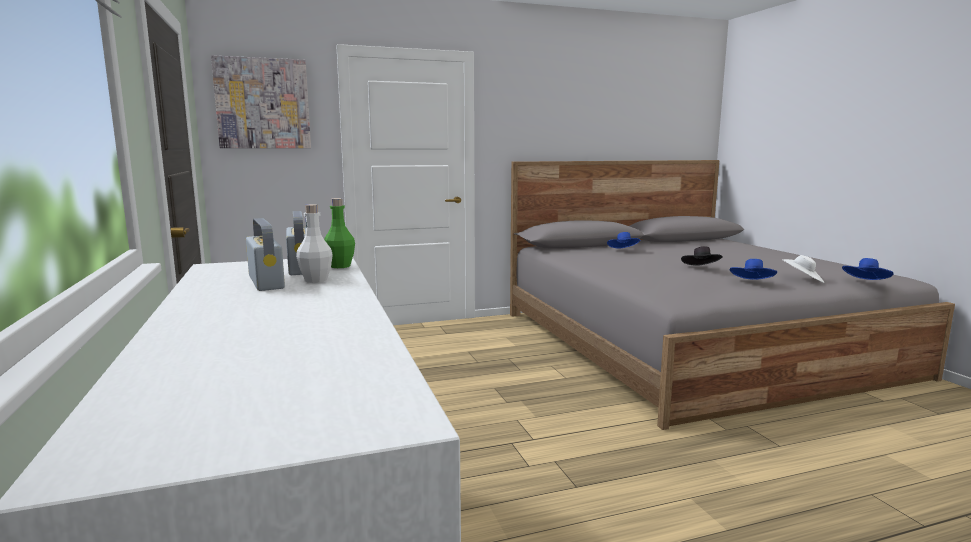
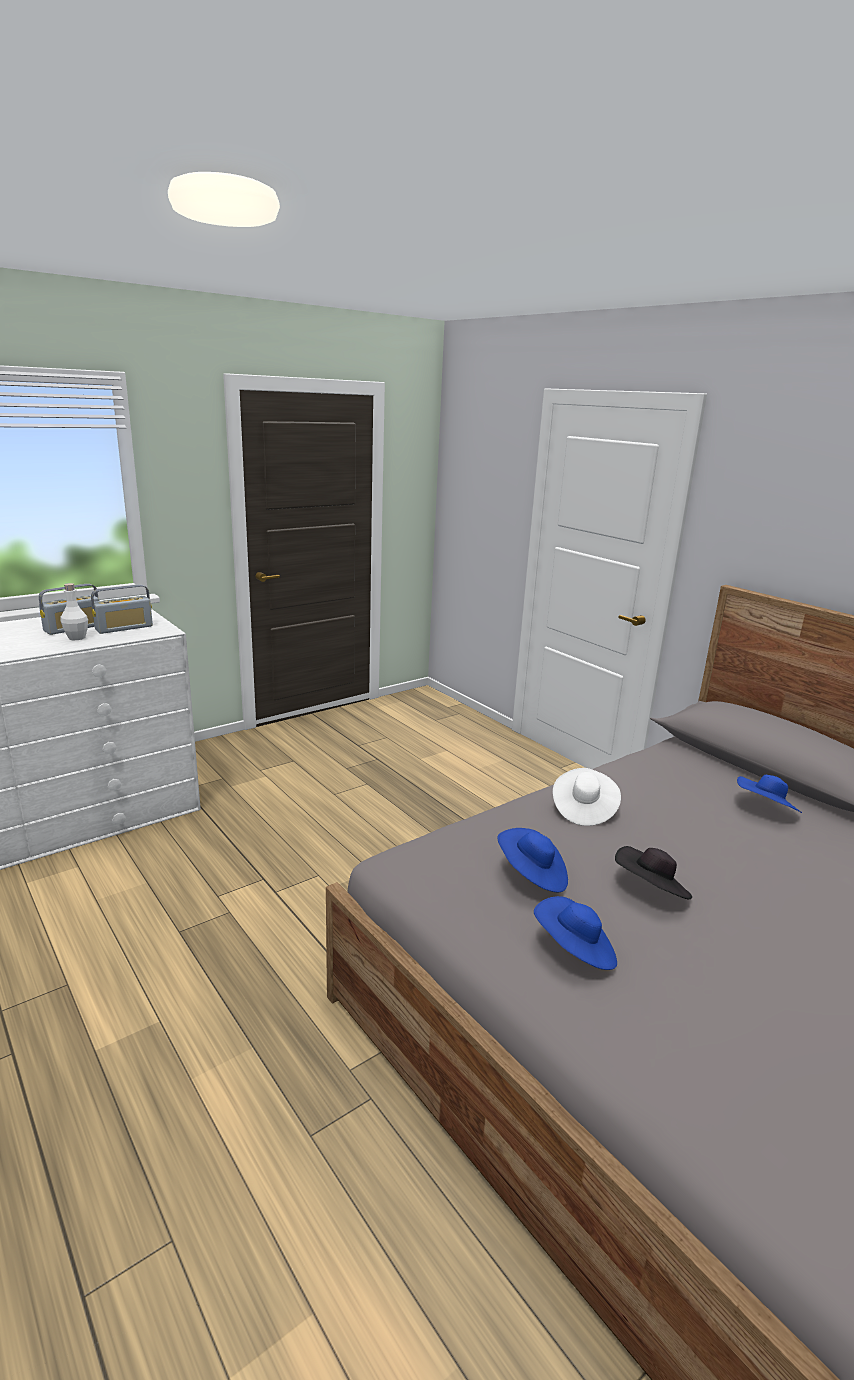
camera: 70 degrees right, 10 degrees up
picture [211,55,311,148] -> none
green bottle [324,198,355,268] -> none
white hat [781,255,824,283] -> white hat moved to [553,768,621,826]
blue hat [842,258,893,280] -> blue hat moved to [497,828,568,892]

